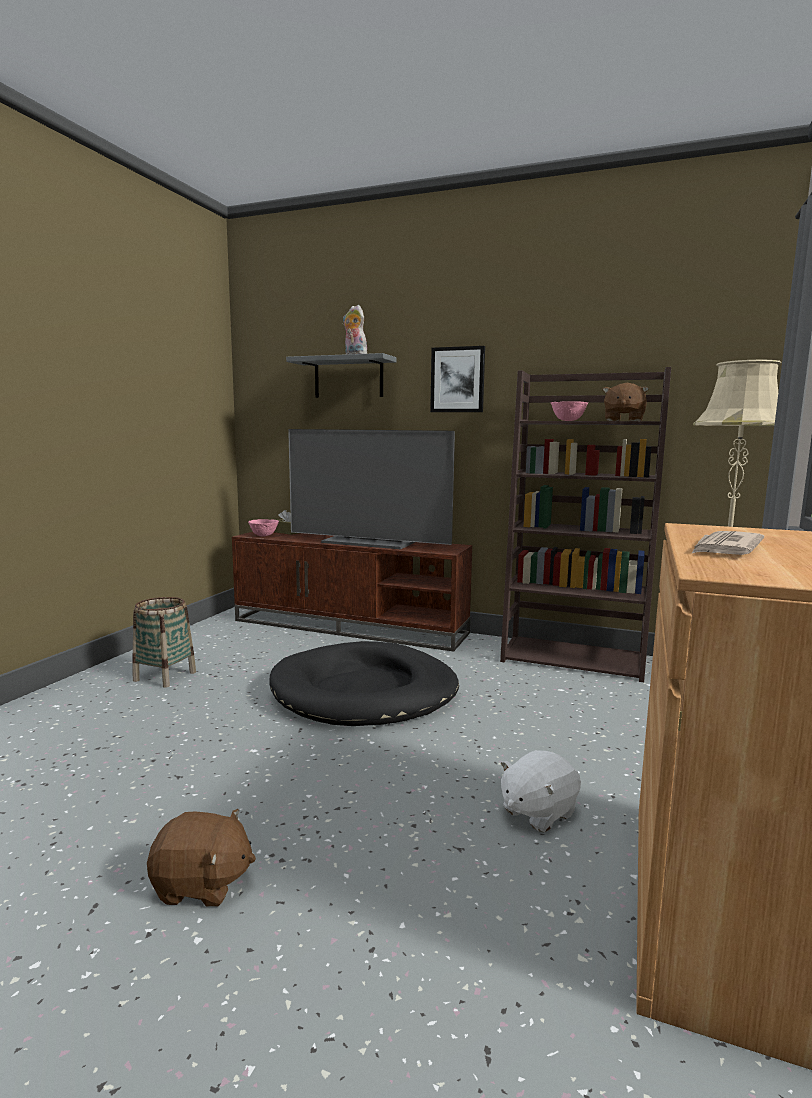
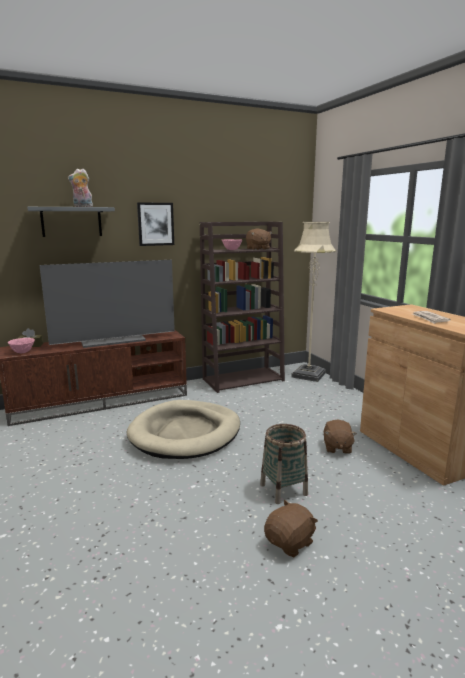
camera: 45 degrees left, 5 degrees up
basket [132,597,196,688] -> basket moved to [260,424,308,504]
black dog bed [269,641,459,726] -> beige dog bed [126,400,240,459]
white plush toy [500,750,581,832] -> brown plush toy [324,420,357,454]

